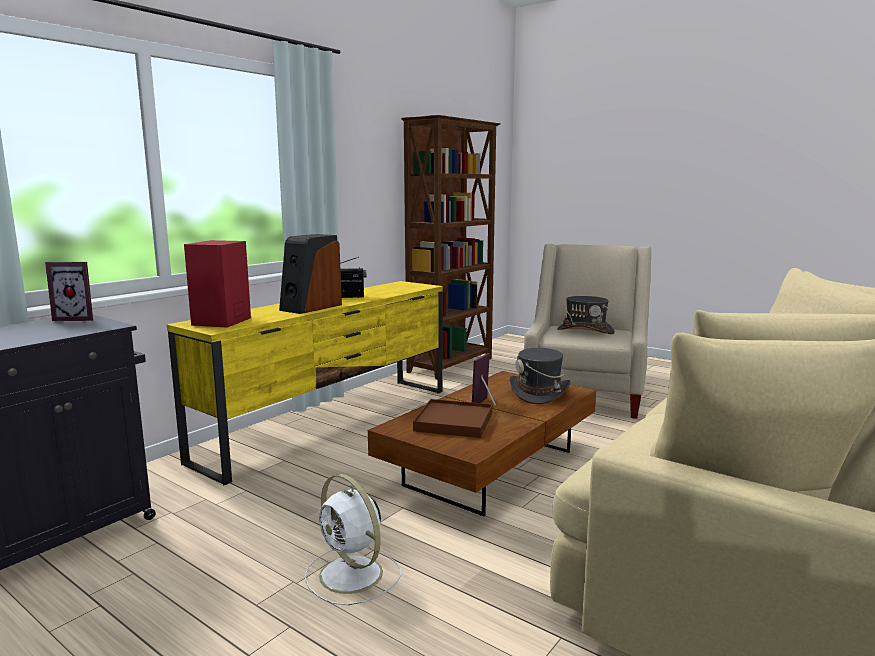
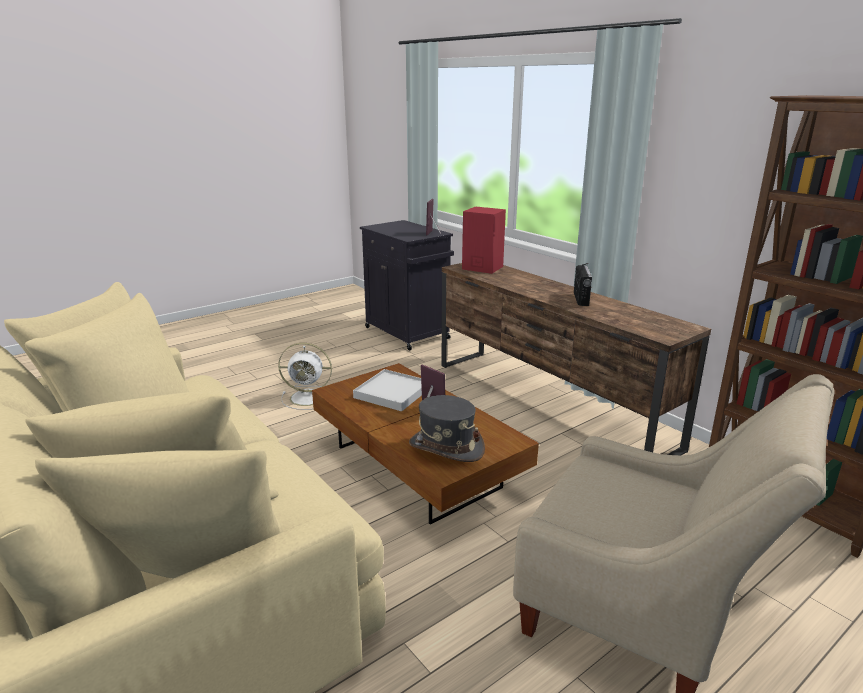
camera: 105 degrees right, 10 degrees up
yellow tv stand [167,281,443,485] -> brown tv stand [441,263,711,455]
speaker [279,234,342,314] -> none
white fan [305,474,401,605] -> white fan turned 150 degrees counterclockwise [278,343,332,410]
brown tray [413,399,492,438] -> white tray [353,369,422,411]
grey hat [557,296,615,334] -> none

